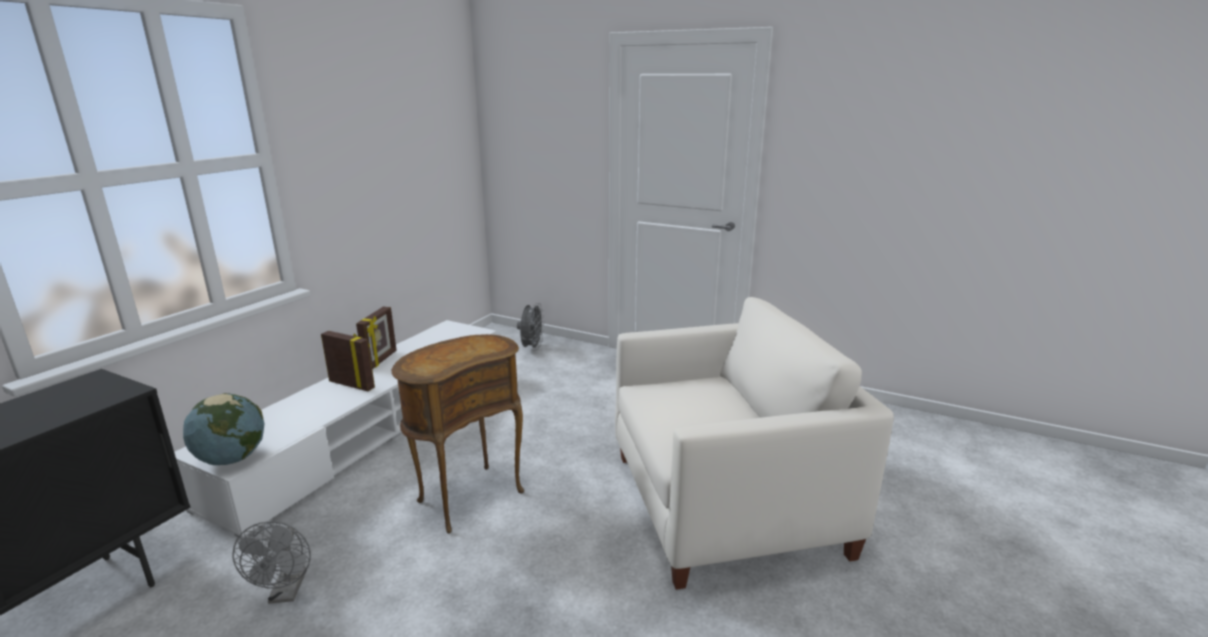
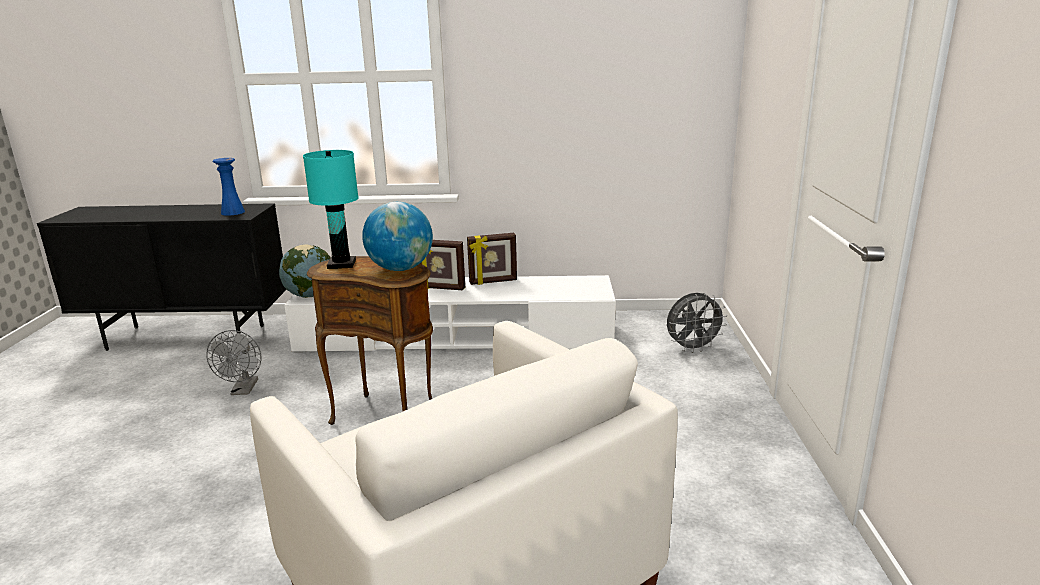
camera: 65 degrees right, 0 degrees up
grey fan [233,521,311,603] -> grey fan turned 60 degrees counterclockwise [206,330,261,395]
picture frame [321,331,375,391] -> picture frame turned 105 degrees clockwise [420,240,465,290]
none -> blue vase [213,158,245,216]
none -> turquoise table lamp [303,150,359,269]
none -> globe [362,202,433,271]

